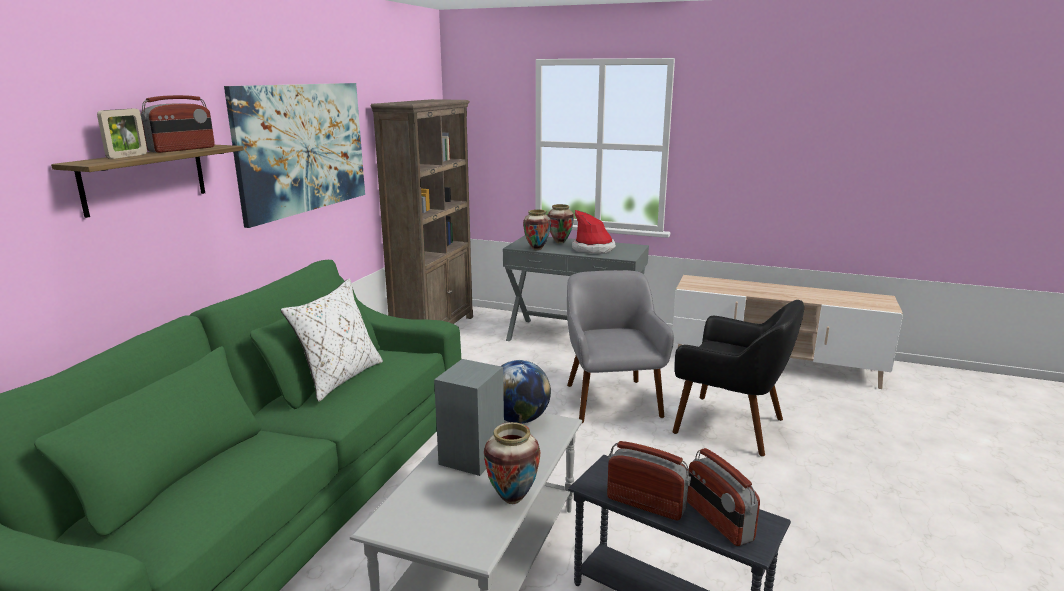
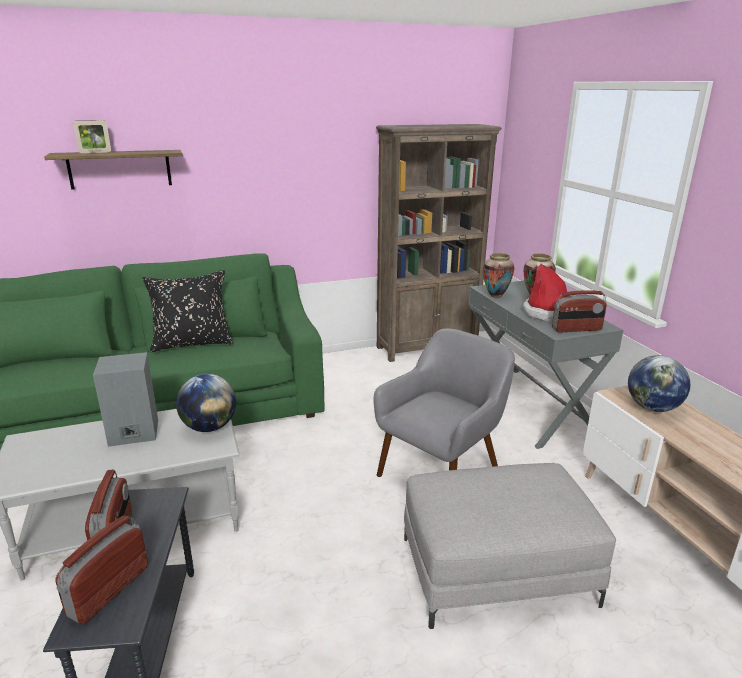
camera: 50 degrees right, 5 degrees up
radio [141,95,215,153] -> radio moved to [552,290,607,333]
picture [224,83,365,228] -> none
white pillow [281,279,383,402] -> black pillow [142,270,233,352]
vase [484,422,541,504] -> none
black armchair [672,300,804,457] -> grey ottoman [404,463,616,629]
none -> globe [628,355,690,412]

